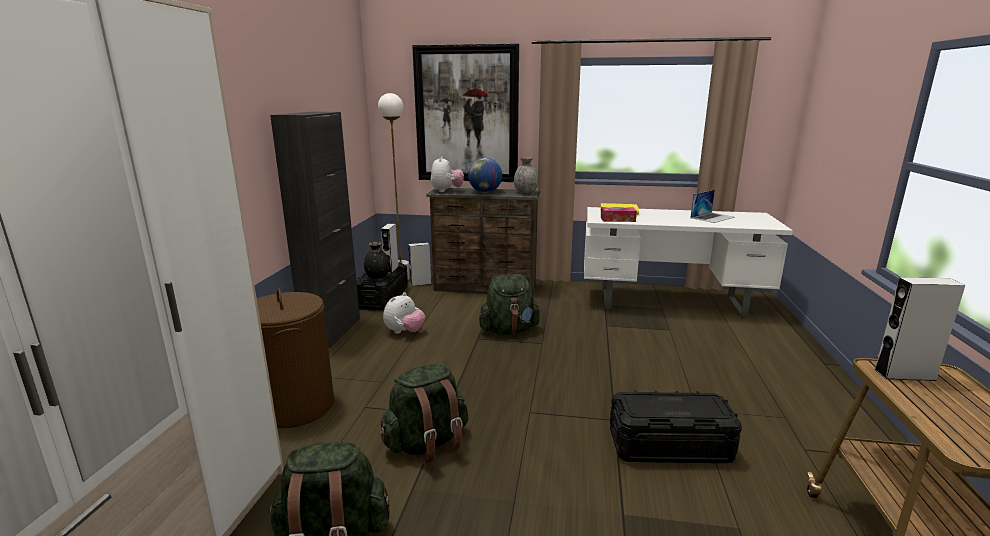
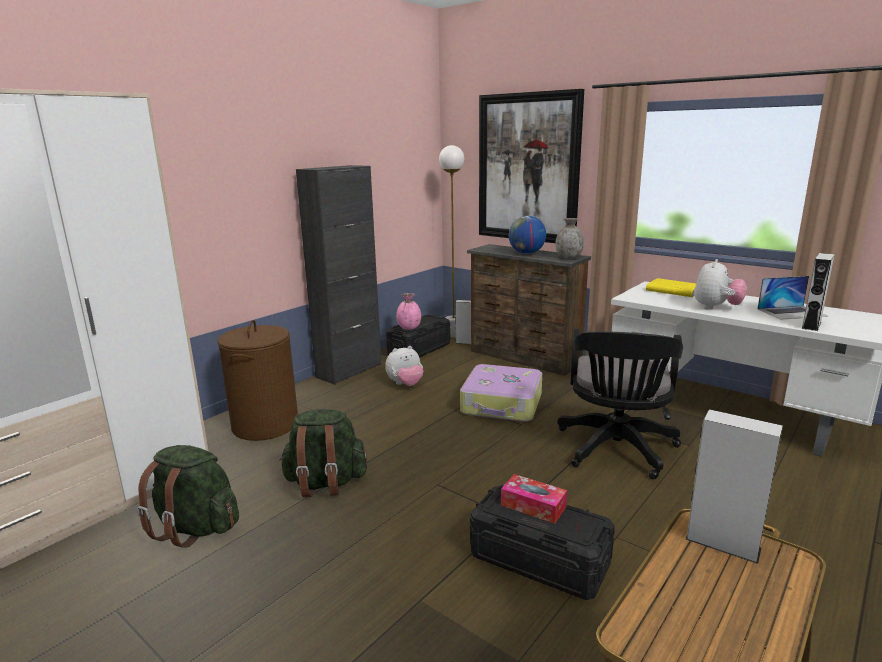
camera: 30 degrees right, 0 degrees up
black vase [364,242,390,279] -> pink vase [396,293,421,330]
grey speaker [381,224,398,273] -> grey speaker moved to [801,253,835,331]
plush toy [431,156,464,192] -> plush toy moved to [694,259,747,310]
green backpack [479,274,541,335] -> suitcase [460,364,542,422]
tissue box [601,207,637,222] -> tissue box moved to [501,474,567,524]
none -> black office chair [557,328,683,480]

